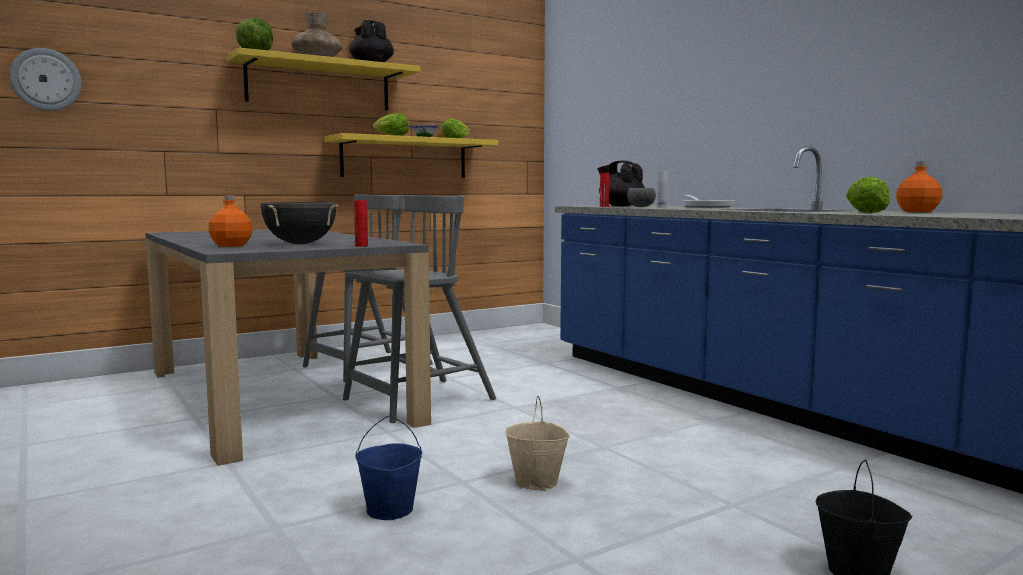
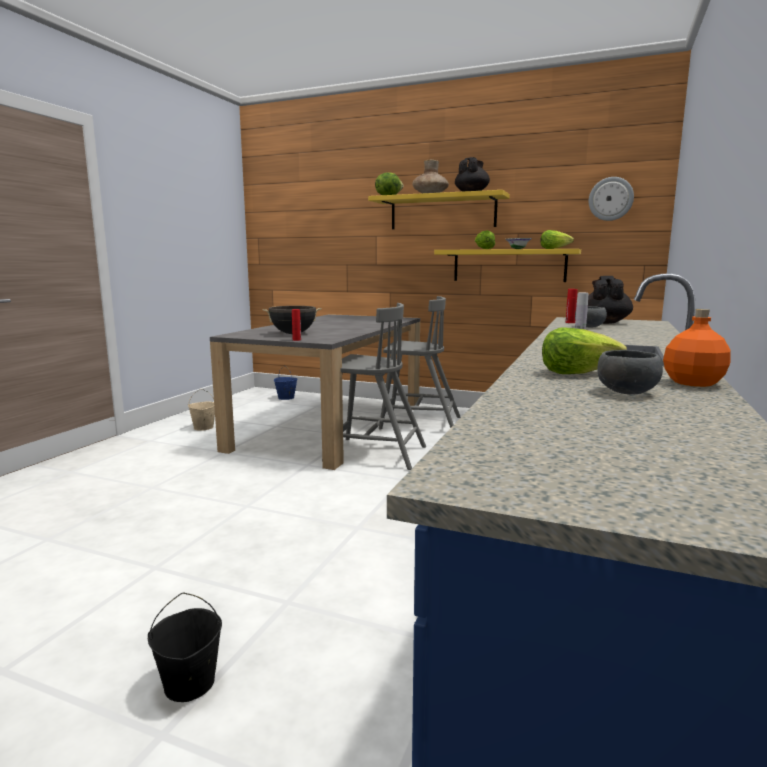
camera: 55 degrees right, 5 degrees up
wall clock [9,48,82,111] -> wall clock moved to [589,177,634,221]
orange bottle [208,195,253,247] -> none
blue bucket [355,416,422,520] -> blue bucket moved to [274,366,298,400]
beige bucket [505,395,570,490] -> beige bucket moved to [188,389,215,431]
frying pan [682,195,733,208] -> none
none -> grey bowl [597,350,663,395]

